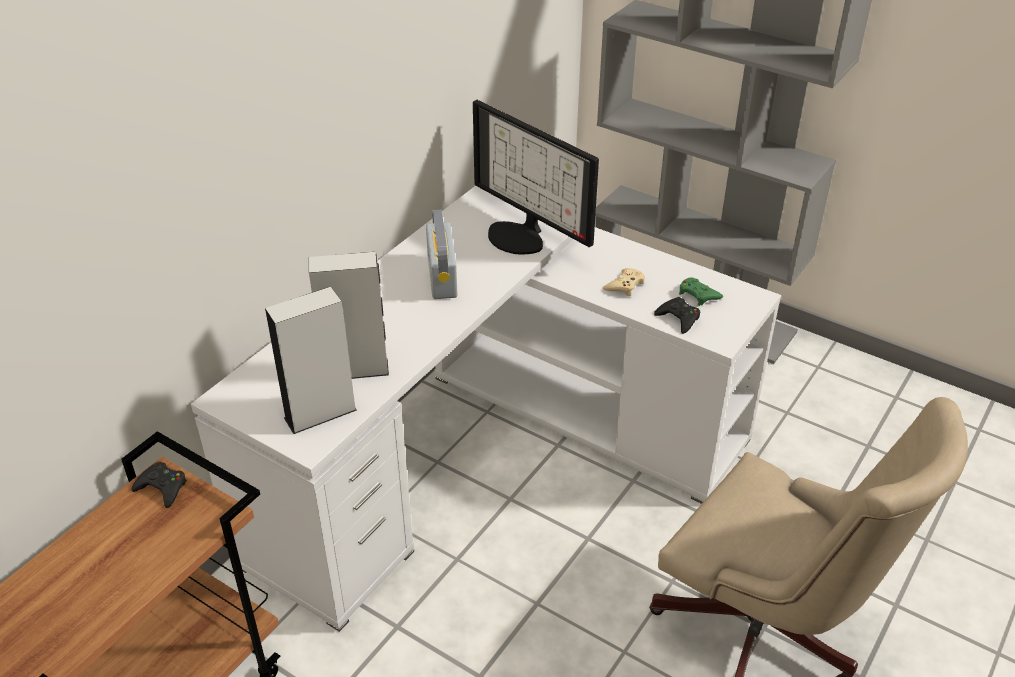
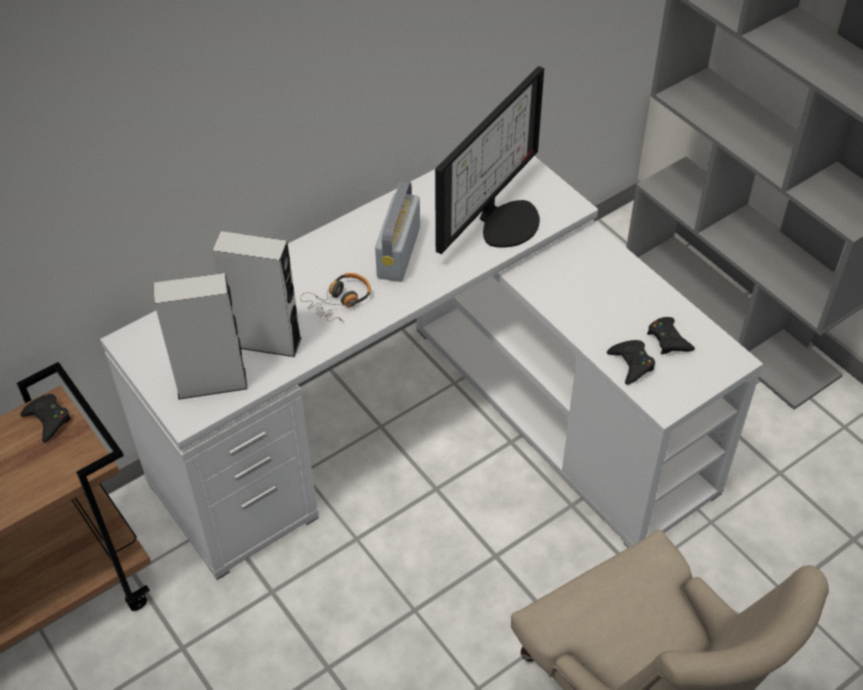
camera: 20 degrees right, 10 degrees up
monitor [473,100,599,254] -> monitor turned 120 degrees counterclockwise [435,66,544,254]
beige game controller [603,268,645,296] -> none
green game controller [679,277,723,306] -> black game controller [647,317,695,354]
none -> headphones [300,273,371,322]

